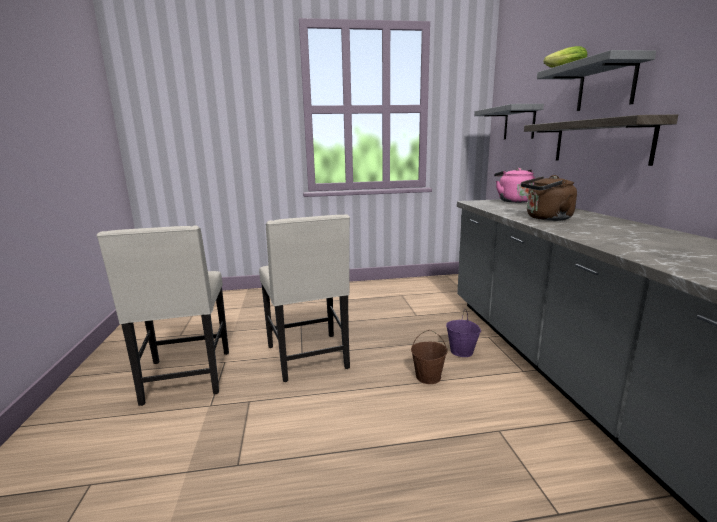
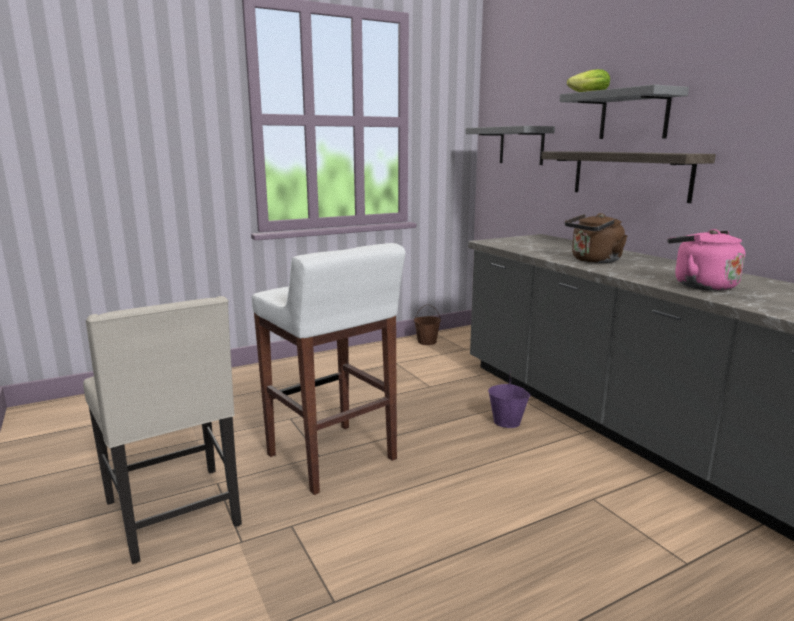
camera: 20 degrees left, 0 degrees up
beige chair [259,214,350,382] -> white stool [252,243,406,495]
brown bucket [411,330,448,384] -> brown bucket moved to [414,304,441,345]
pink kettle [494,168,535,203] -> pink kettle moved to [667,229,745,291]

